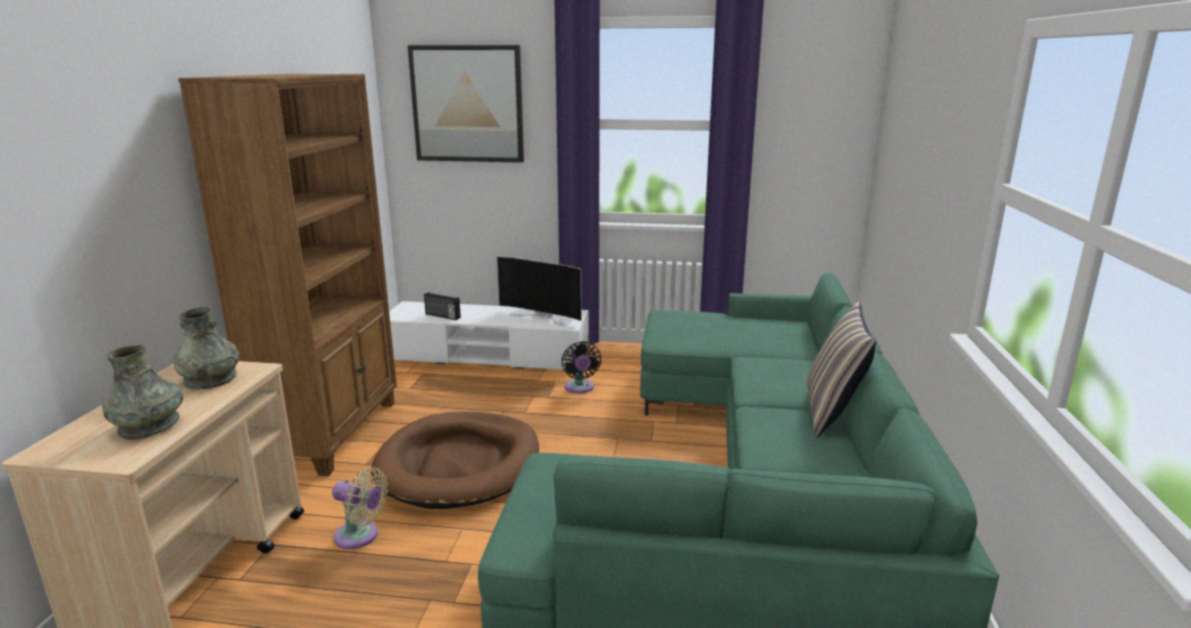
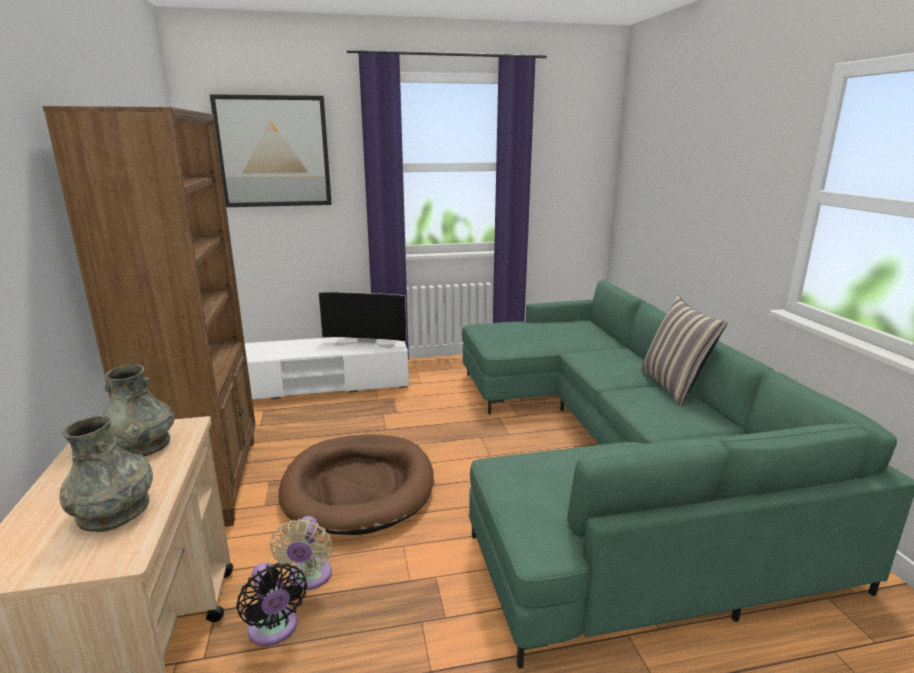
camera: 20 degrees left, 0 degrees up
beige fan [332,467,388,549] -> beige fan turned 90 degrees clockwise [270,516,333,590]
radio [424,292,461,320] -> none
black fan [561,341,601,393] -> black fan moved to [236,562,307,646]

